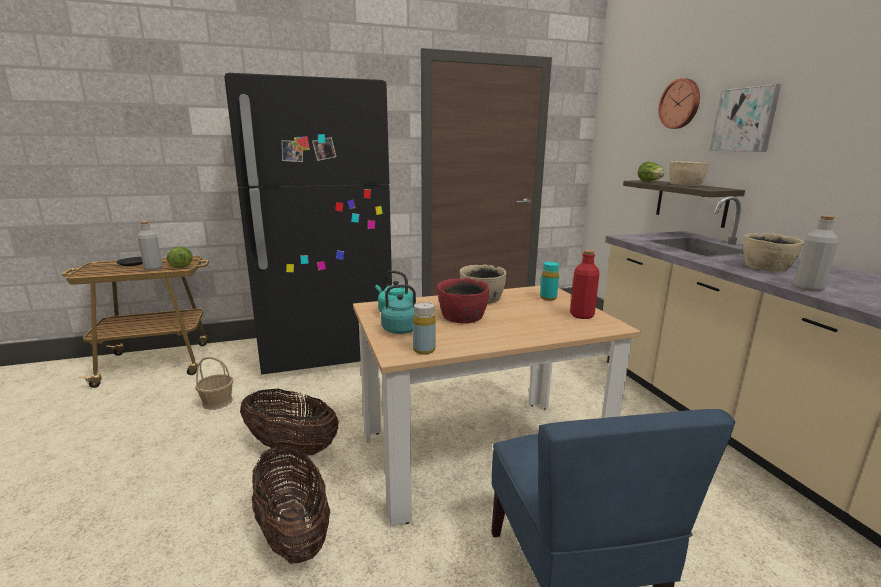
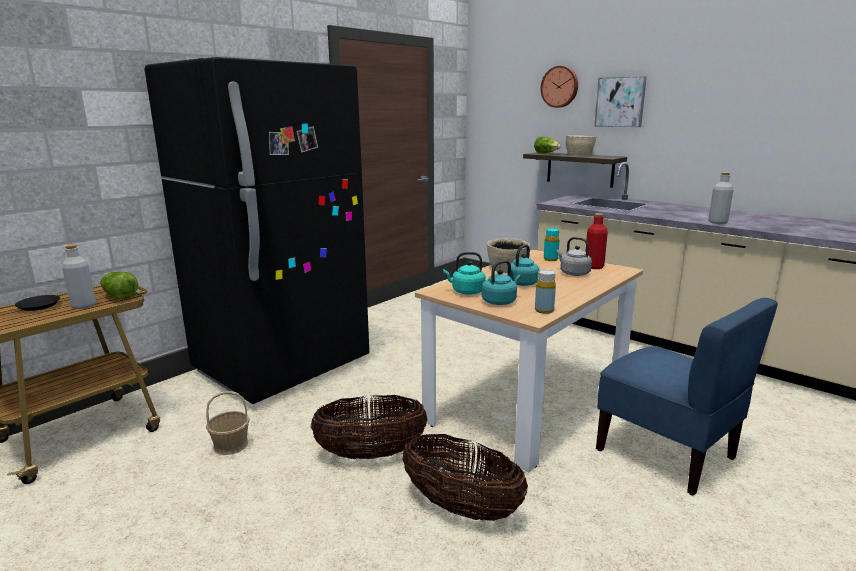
camera: 30 degrees left, 0 degrees up
red bowl [437,278,489,324] -> turquoise kettle [507,244,539,286]
beige bowl [743,233,804,272] -> none
none -> grey kettle [556,237,592,276]

